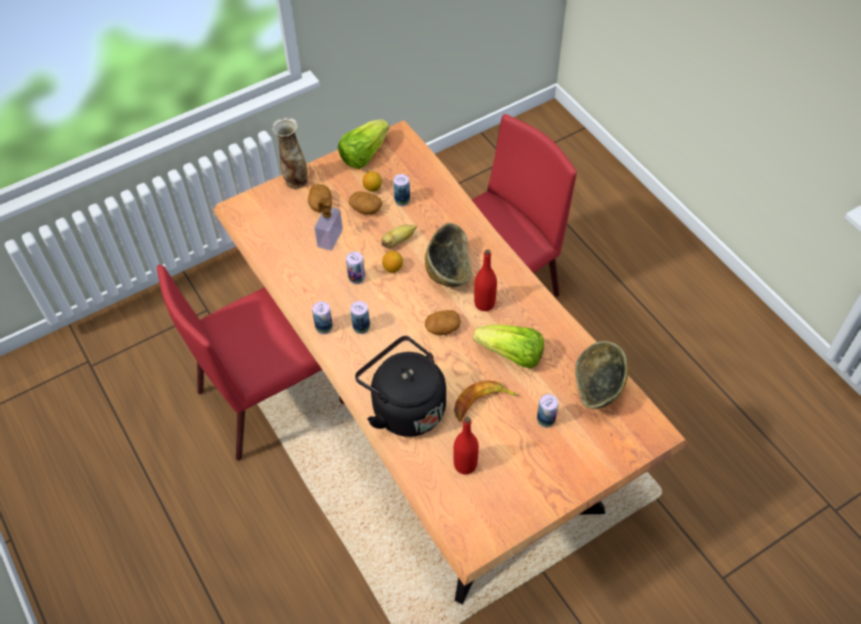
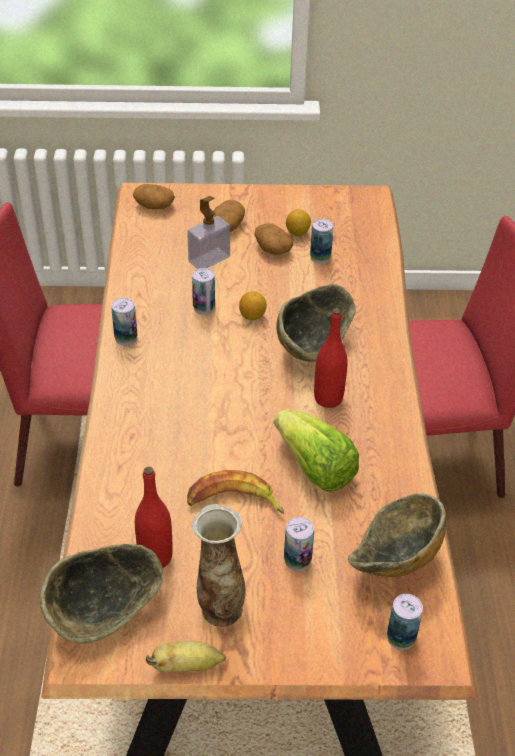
camera: 30 degrees right, 10 degrees down
vase [272,118,308,189] -> vase moved to [192,504,245,627]
lettuce [338,119,389,169] -> none
can [350,301,370,334] -> can moved to [387,594,423,650]
black kettle [355,336,446,437] -> none
banana [381,225,417,248] -> banana moved to [146,641,226,672]
potato [425,310,461,335] -> potato moved to [133,184,175,209]
none -> bowl [40,544,163,643]

